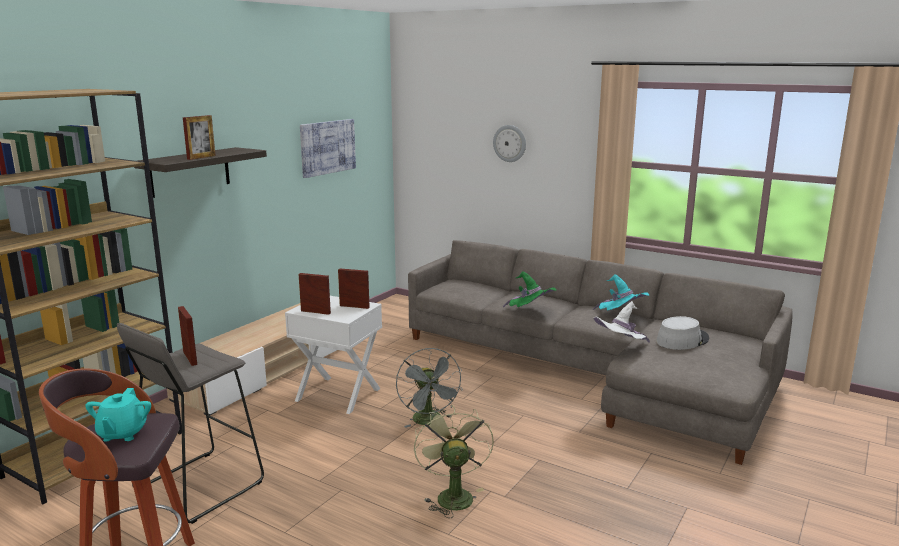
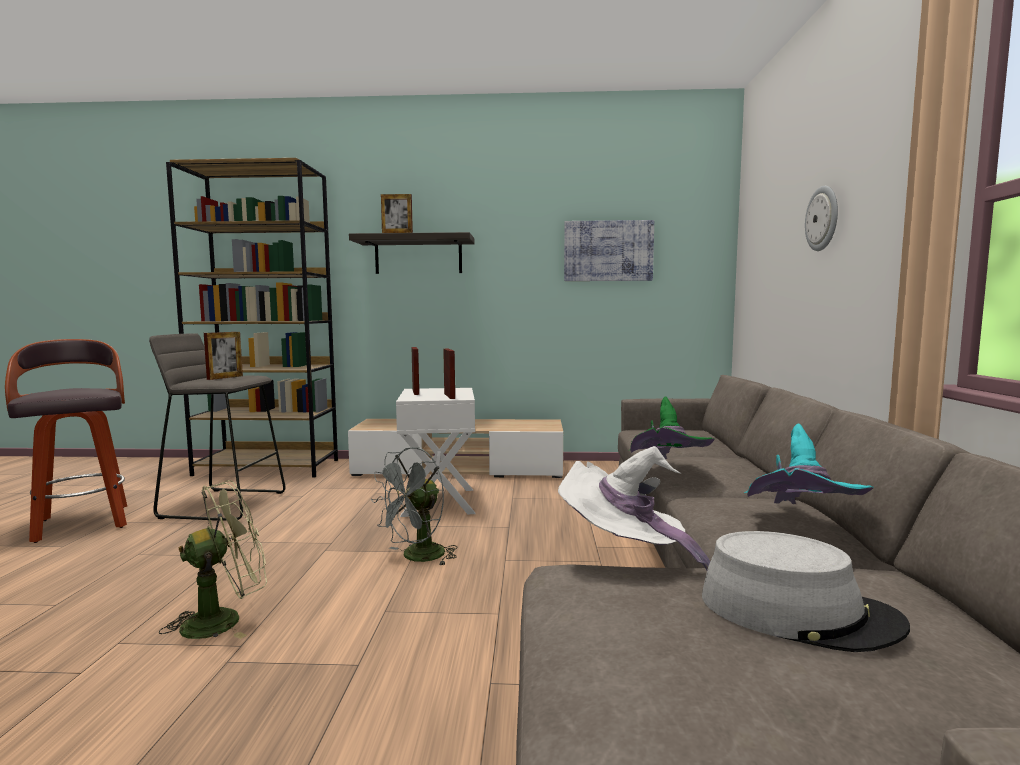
camera: 60 degrees right, 10 degrees down
turquoise teapot [85,388,151,441] -> none

